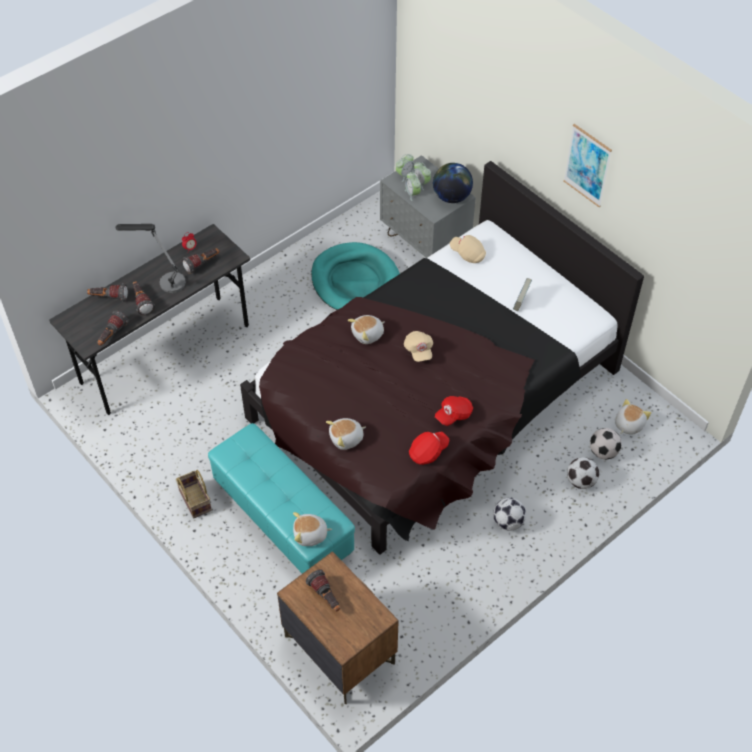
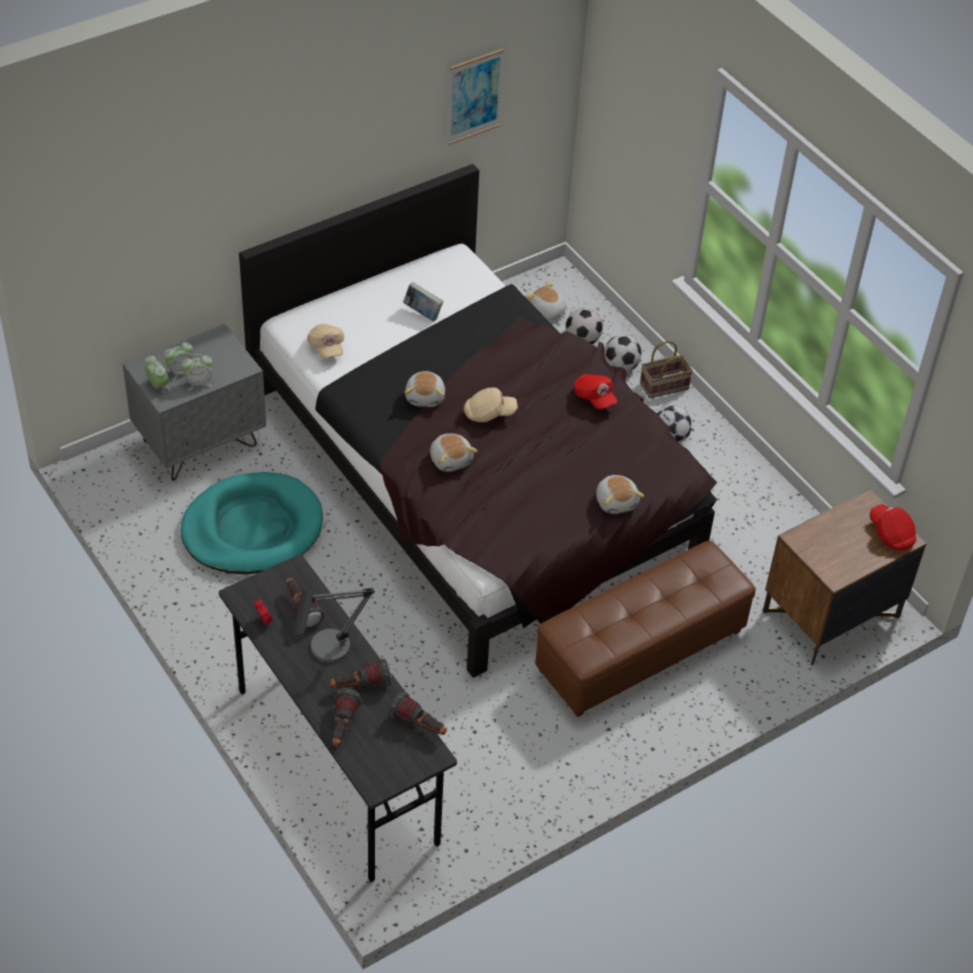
camera: 85 degrees left, 5 degrees down
basket [176,470,212,519] -> basket moved to [640,341,693,399]
turquoise ottoman [208,423,355,574] -> brown ottoman [535,541,756,717]
plush toy [293,512,332,546] -> plush toy moved to [404,371,445,407]
flashlight [306,569,340,612] -> none
red cap [409,432,449,465] -> red cap moved to [870,504,916,551]
globe [433,163,473,203] -> none
beige cap [450,235,486,263] -> beige cap turned 60 degrees counterclockwise [307,324,345,358]
picture [563,124,612,207] -> picture moved to [448,49,504,145]

